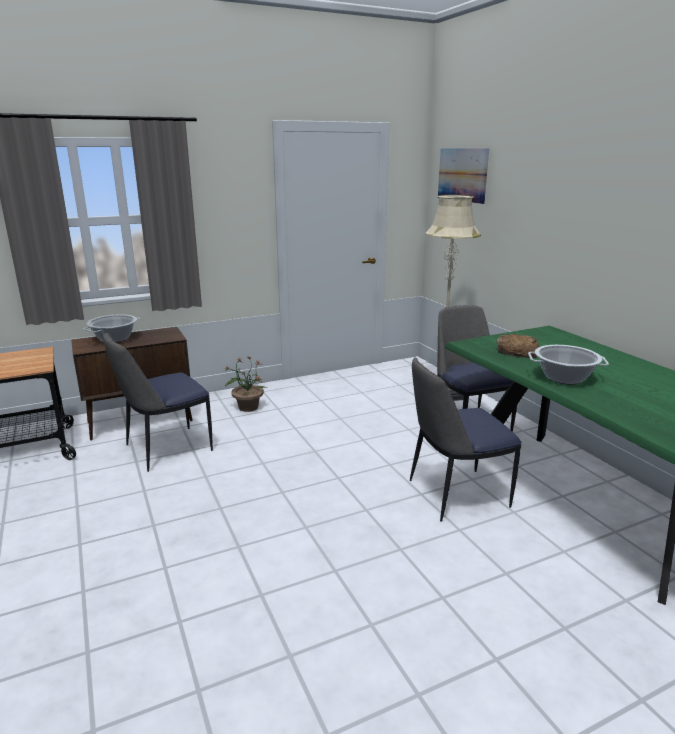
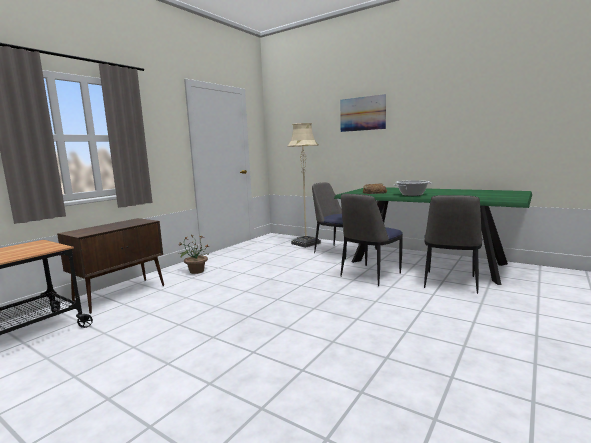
camera: 30 degrees left, 10 degrees down
cooking pot [83,314,140,342] -> none
chair [103,333,213,472] -> chair moved to [424,195,483,294]
picture [438,148,489,204] -> picture moved to [340,94,386,132]

